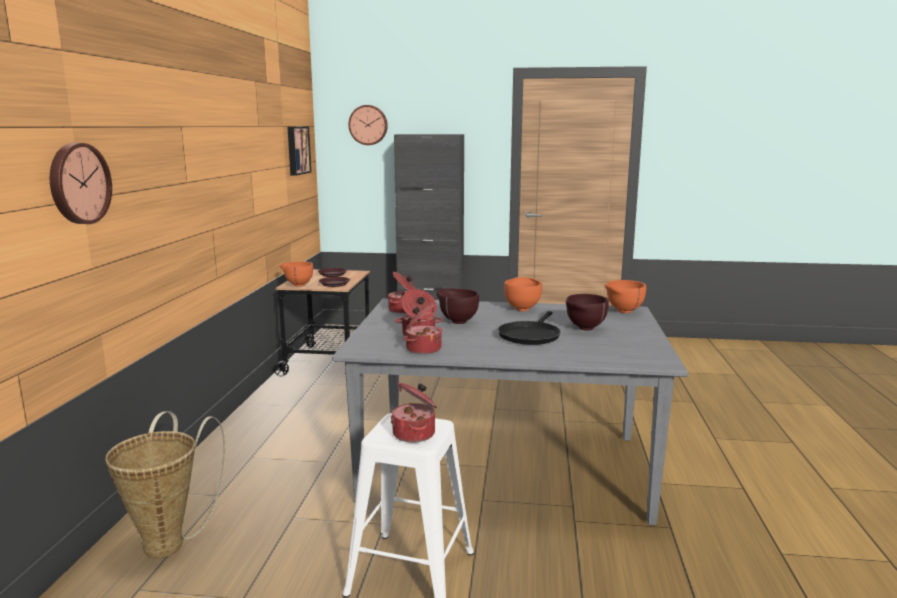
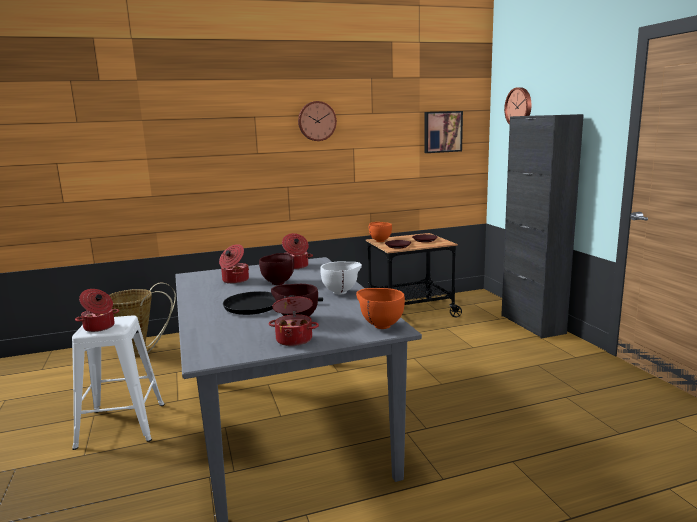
camera: 65 degrees right, 0 degrees up
wall clock [50,143,112,224] -> wall clock moved to [298,101,337,141]
cooking pot [404,303,443,354] -> cooking pot moved to [269,295,319,346]
orange bowl [504,277,542,311] -> white bowl [320,261,362,295]

